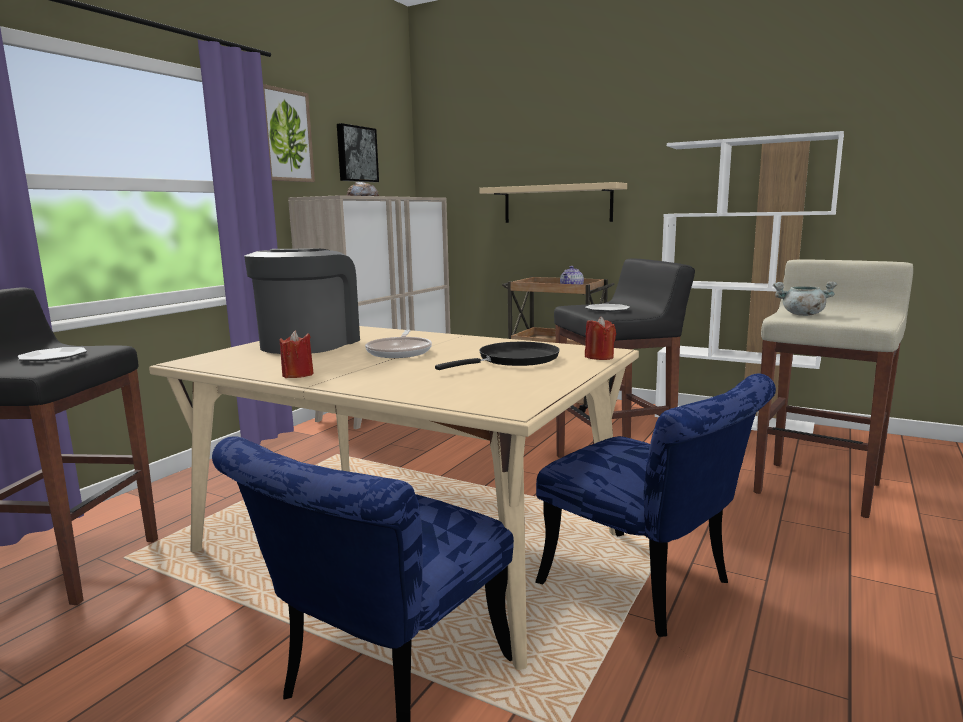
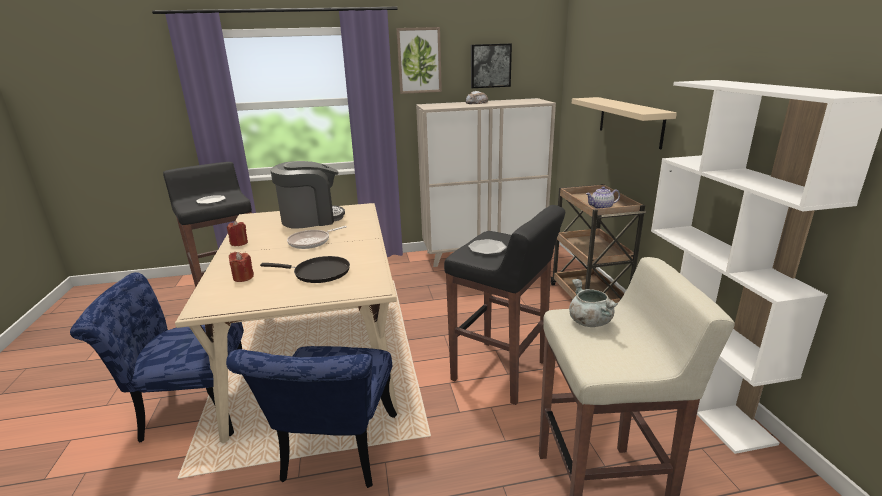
camera: 50 degrees right, 10 degrees up
red candle [585,316,616,360] -> red candle moved to [229,252,254,282]

